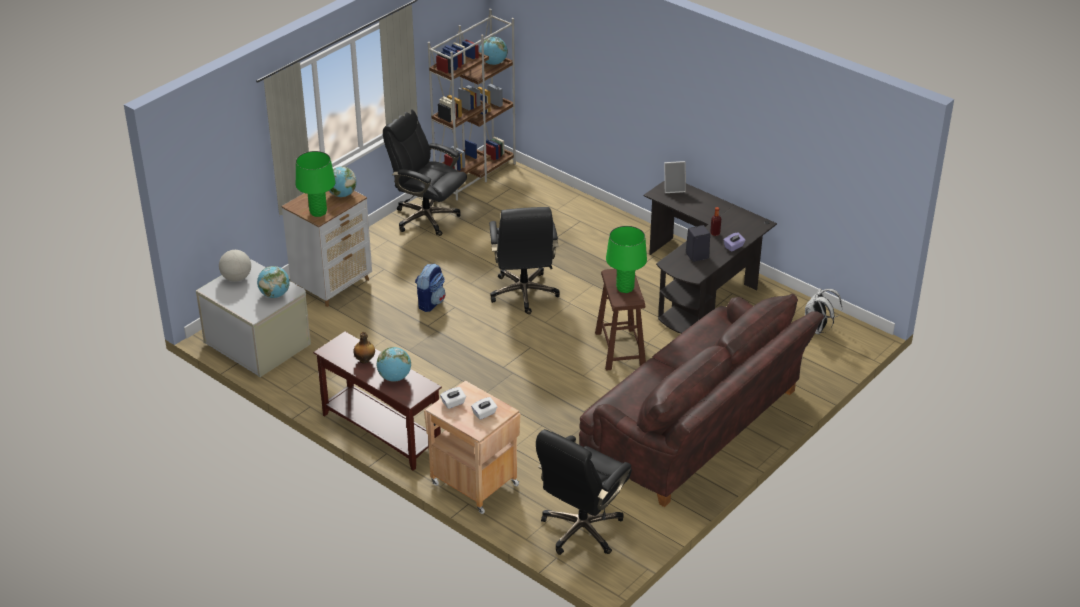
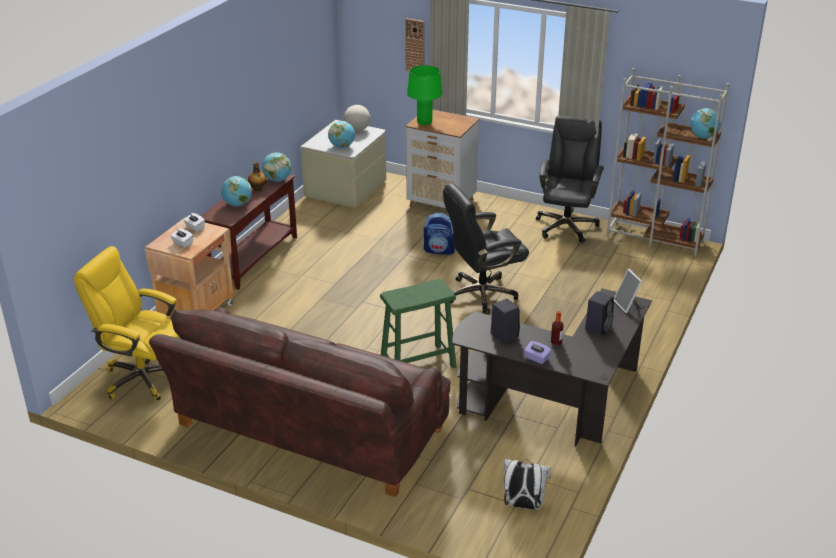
camera: 75 degrees right, 5 degrees down
globe [329,166,357,197] -> globe moved to [262,152,291,182]
black office chair [536,429,632,555] -> yellow office chair [74,246,180,401]
brown stool [595,269,646,371] -> green stool [380,279,456,368]
green table lamp [606,226,647,293] -> none
none -> wall clock [405,18,425,71]
none -> black speaker [585,291,614,336]

